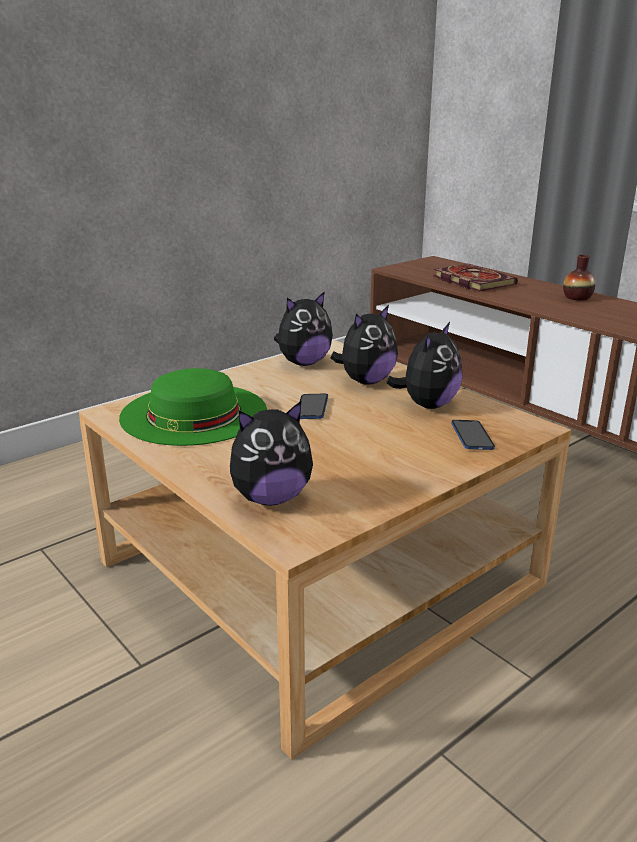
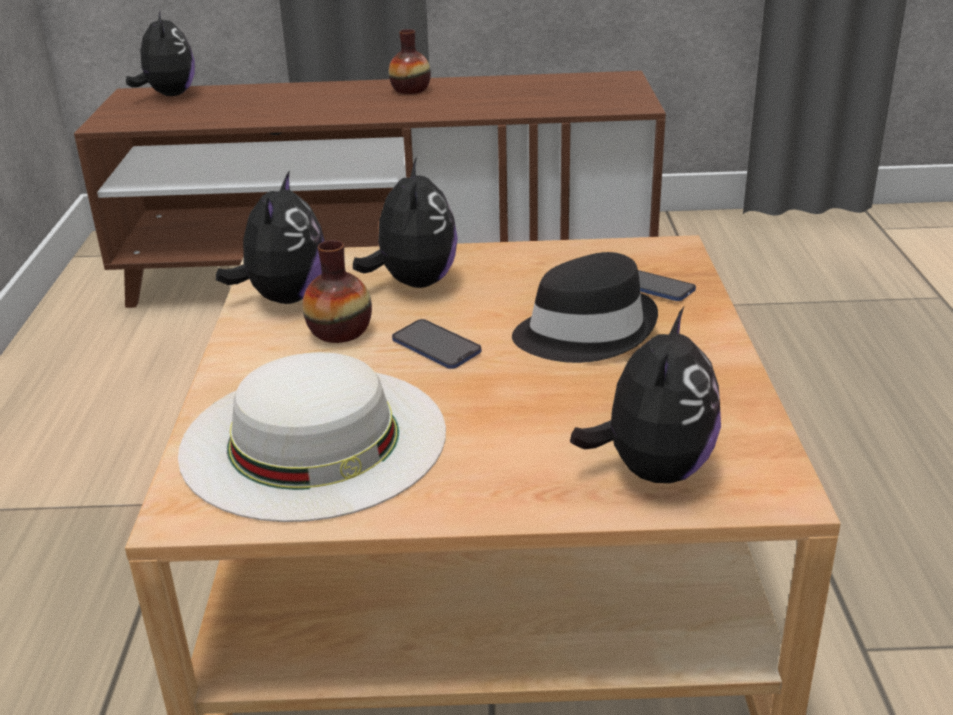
camera: 50 degrees left, 5 degrees up
green hat [119,368,267,446] -> white hat [178,352,446,522]
plush toy [386,322,463,409] -> plush toy moved to [126,9,195,96]
book [433,264,518,292] -> none
none -> vase [303,240,372,343]
none -> black hat [512,252,658,363]

